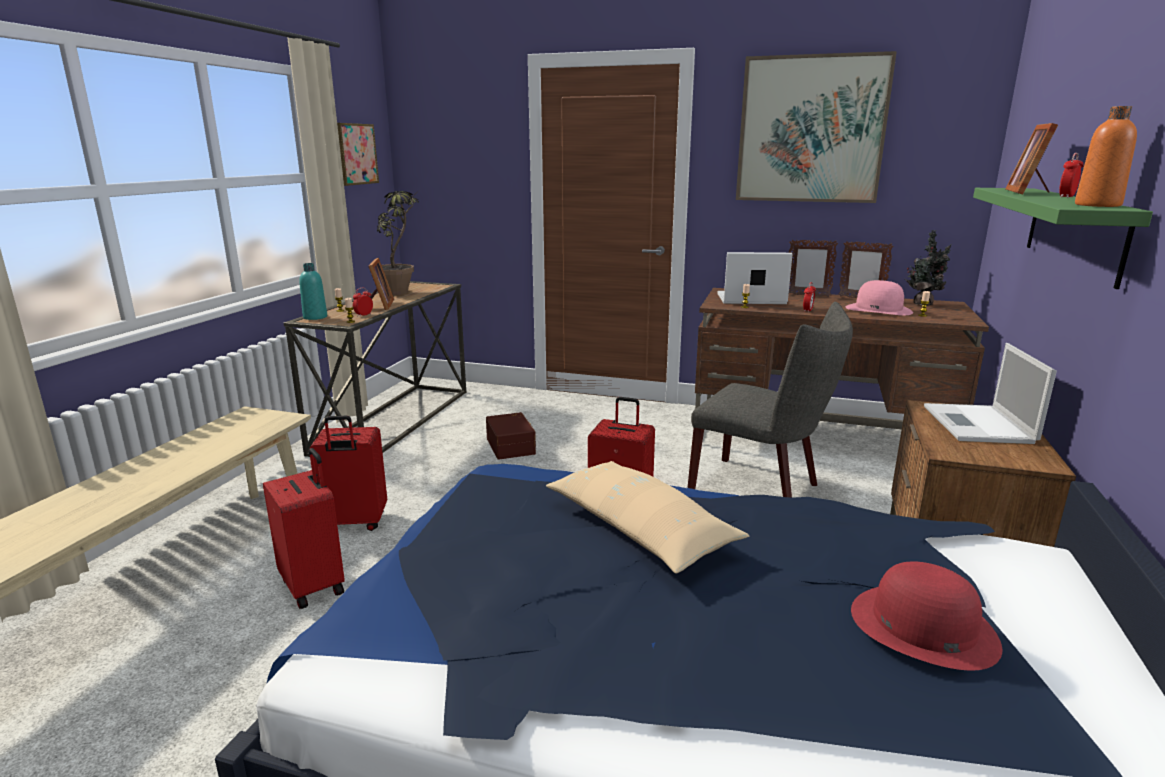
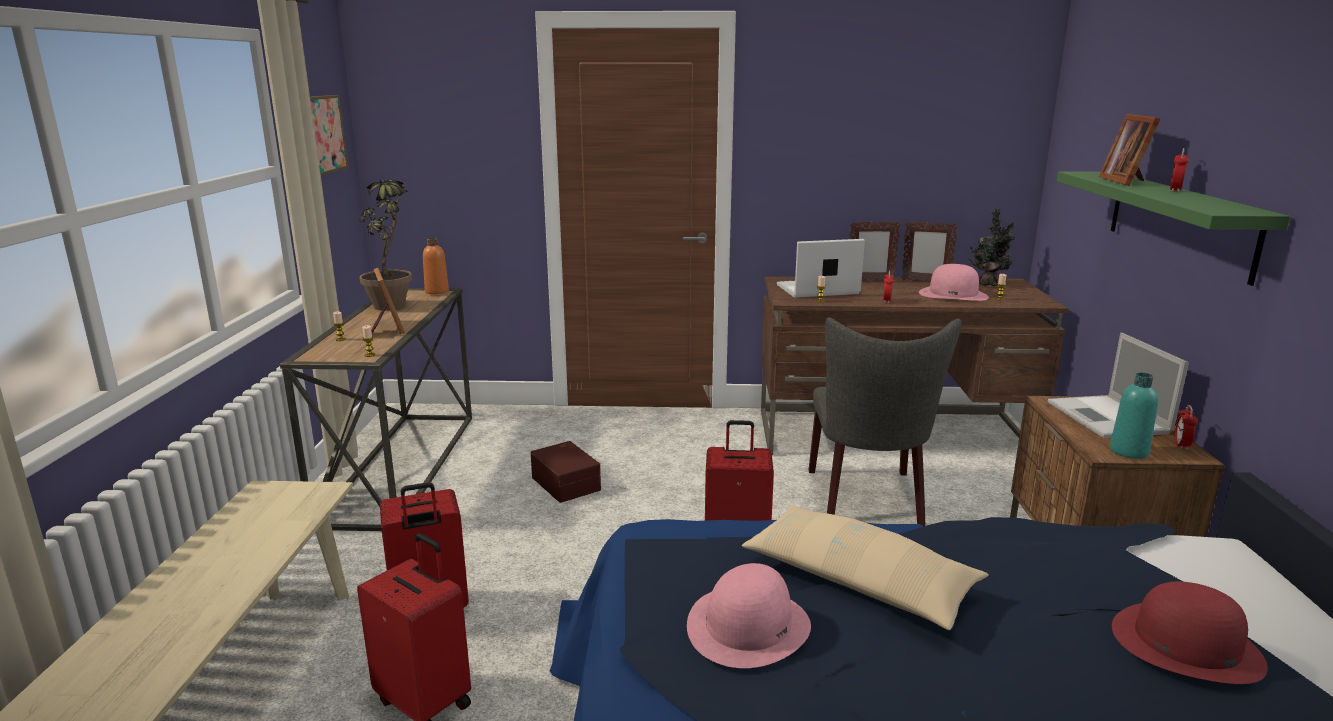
camera: 15 degrees left, 0 degrees up
turquoise bottle [299,263,327,320] -> turquoise bottle moved to [1110,373,1158,459]
alarm clock [353,288,373,317] -> alarm clock moved to [1175,405,1198,450]
grey chair [687,302,853,498] -> grey chair turned 75 degrees clockwise [808,317,962,527]
picture [736,51,897,203] -> none
orange bottle [1075,106,1137,207] -> orange bottle moved to [423,237,449,294]
none -> pink hat [687,563,811,668]

